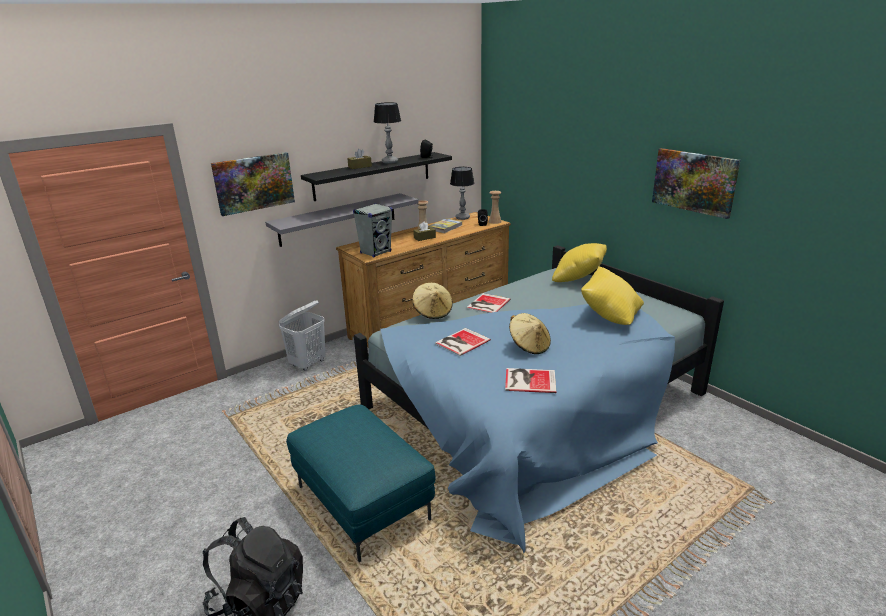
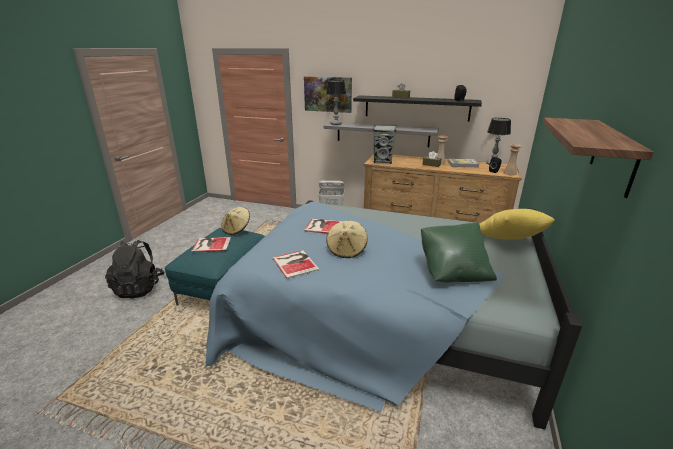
camera: 55 degrees right, 0 degrees up
table lamp [374,102,401,164] -> table lamp moved to [326,80,346,125]
beige hat [412,283,453,319] -> beige hat moved to [221,207,250,235]
book [466,293,510,313] -> book moved to [192,237,231,252]
yellow pillow [581,266,644,325] -> green pillow [421,222,497,282]
picture [652,148,741,219] -> shelf [543,118,654,198]

